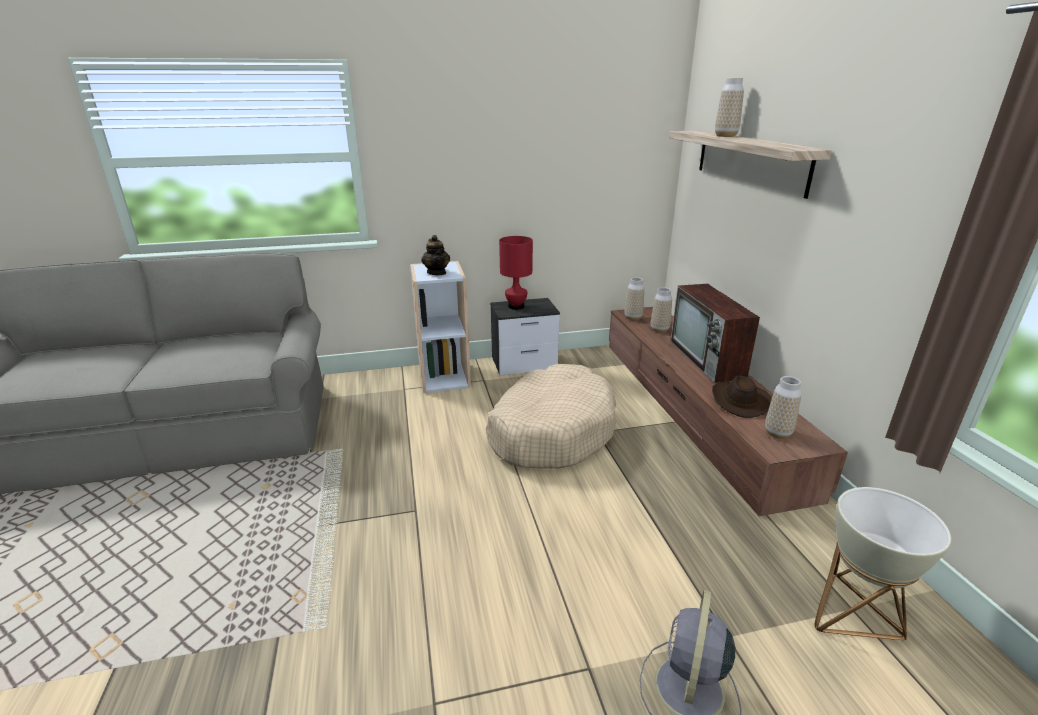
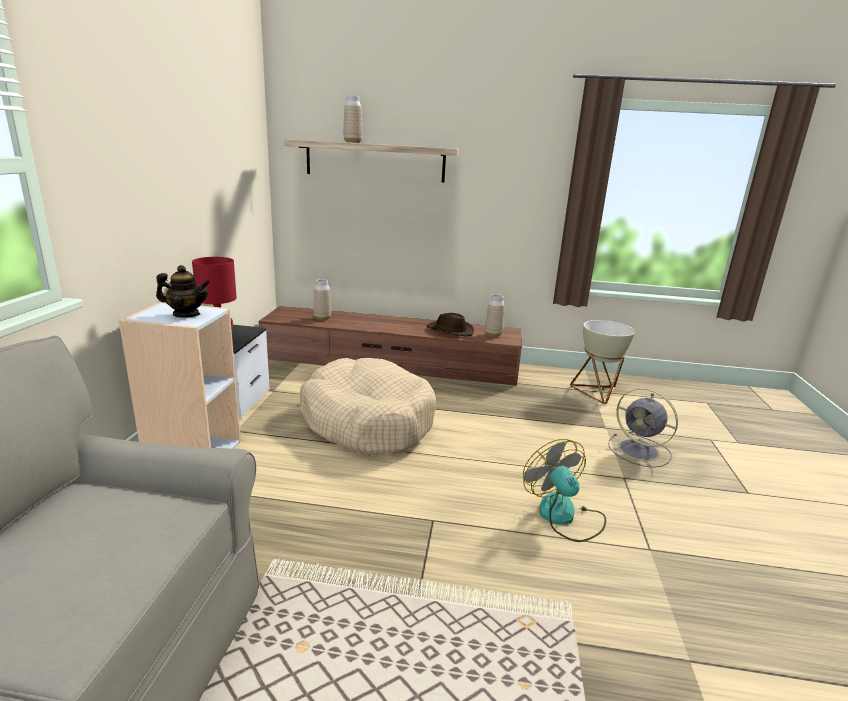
camera: 70 degrees left, 5 degrees down
vase [625,277,644,321] -> none
television [670,284,760,383] -> none
none -> fan [523,439,606,542]

